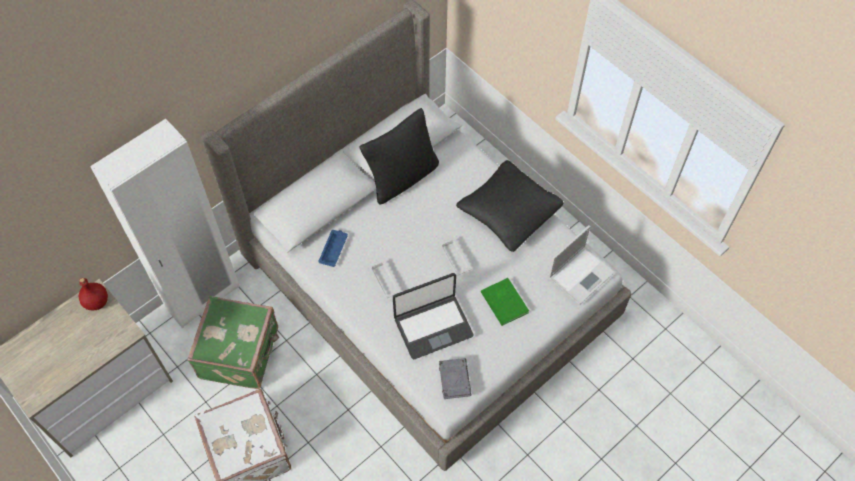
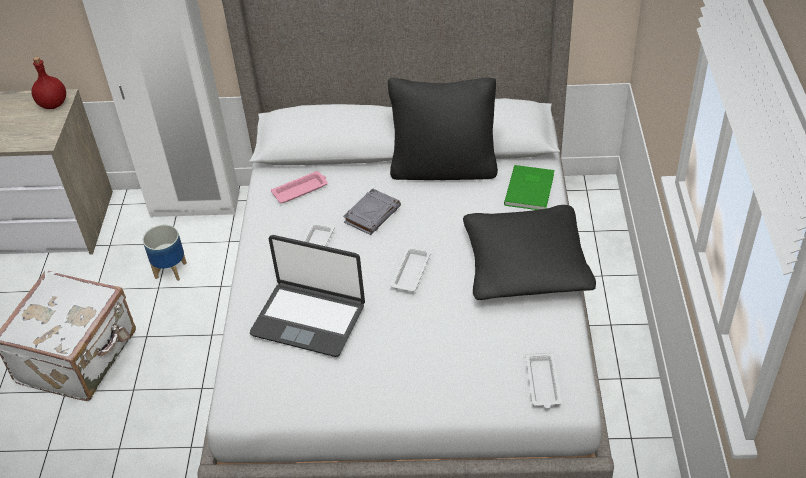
camera: 45 degrees right, 15 degrees down
green suitcase [187,296,279,389] -> planter [143,225,187,281]
blue tray [318,230,348,267] -> pink tray [271,171,328,203]
grey book [439,358,472,399] -> grey book moved to [343,188,401,235]
green book [481,278,529,326] -> green book moved to [504,165,554,210]
laptop [548,225,615,305] -> white tray [526,351,562,409]

